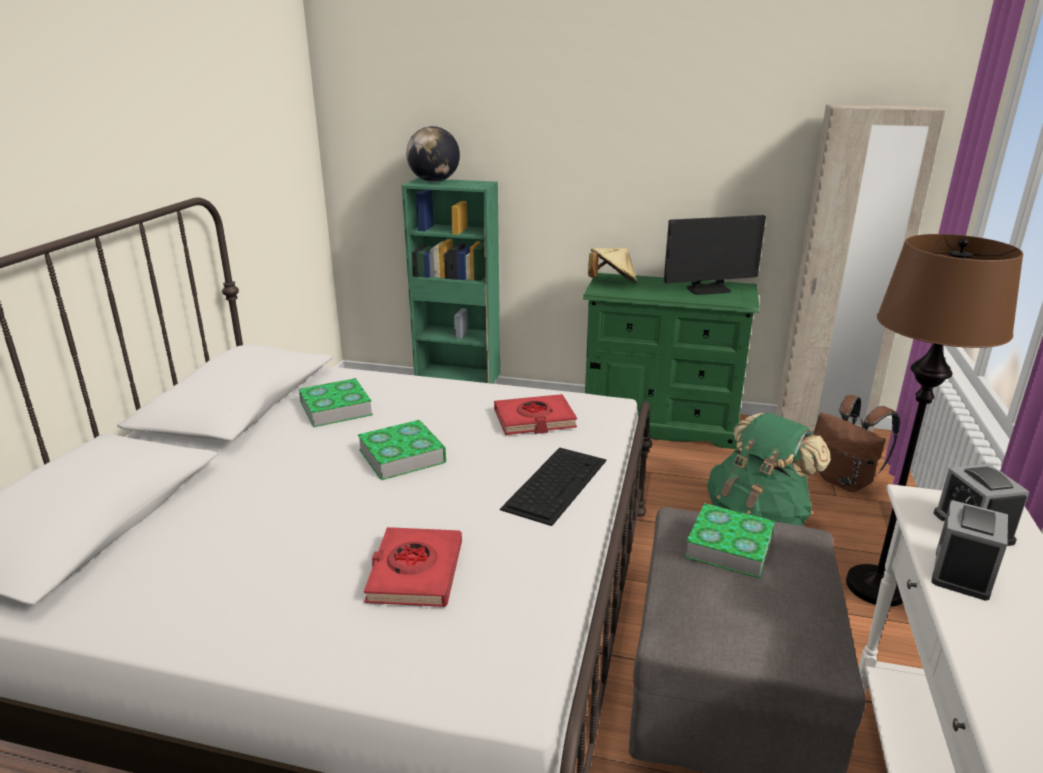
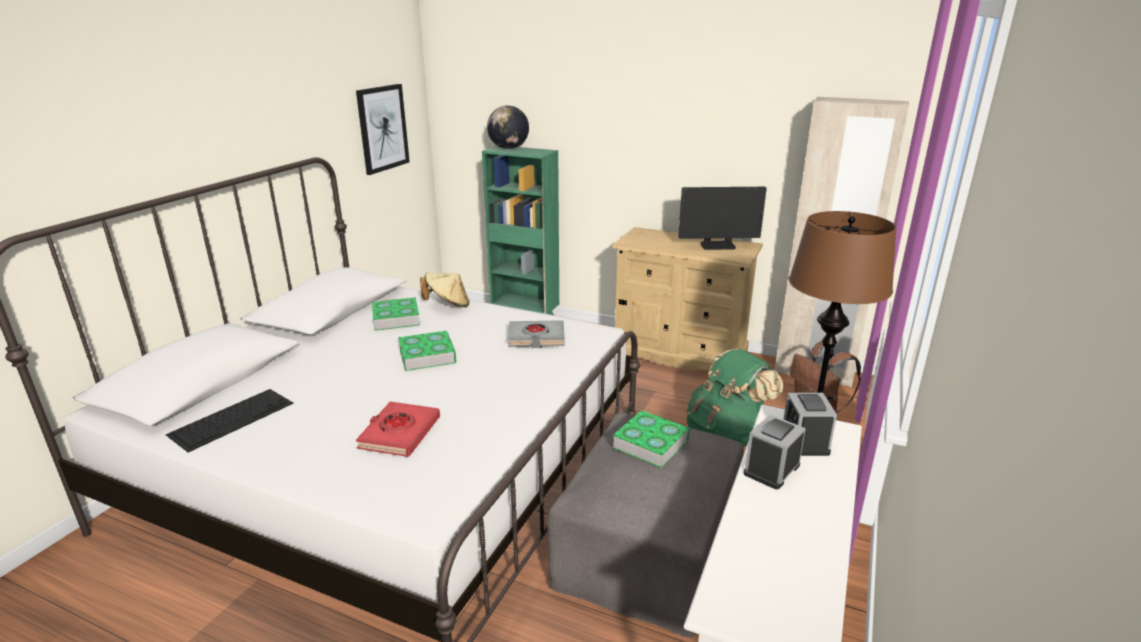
camera: 10 degrees right, 0 degrees up
red book [494,394,577,435] -> grey book [508,320,565,348]
keyboard [500,447,607,526] -> keyboard moved to [166,389,294,452]
green dresser [583,273,760,449] -> beige dresser [613,227,763,371]
beige hat [588,248,637,283] -> beige hat moved to [420,272,470,307]
none -> picture [356,84,410,175]

